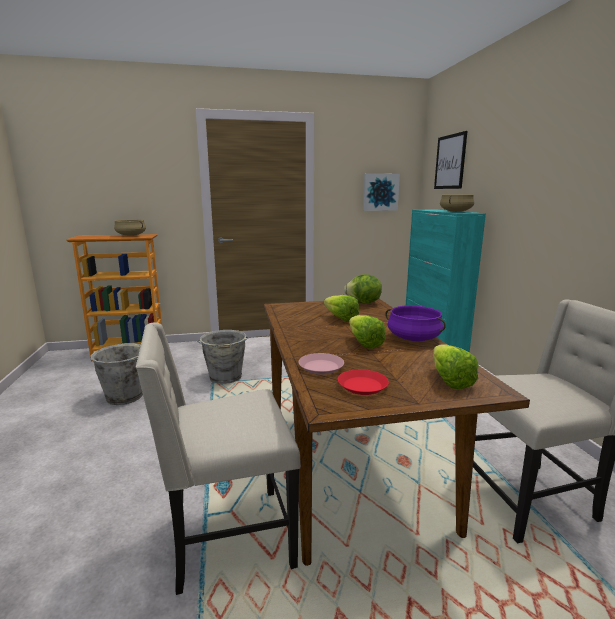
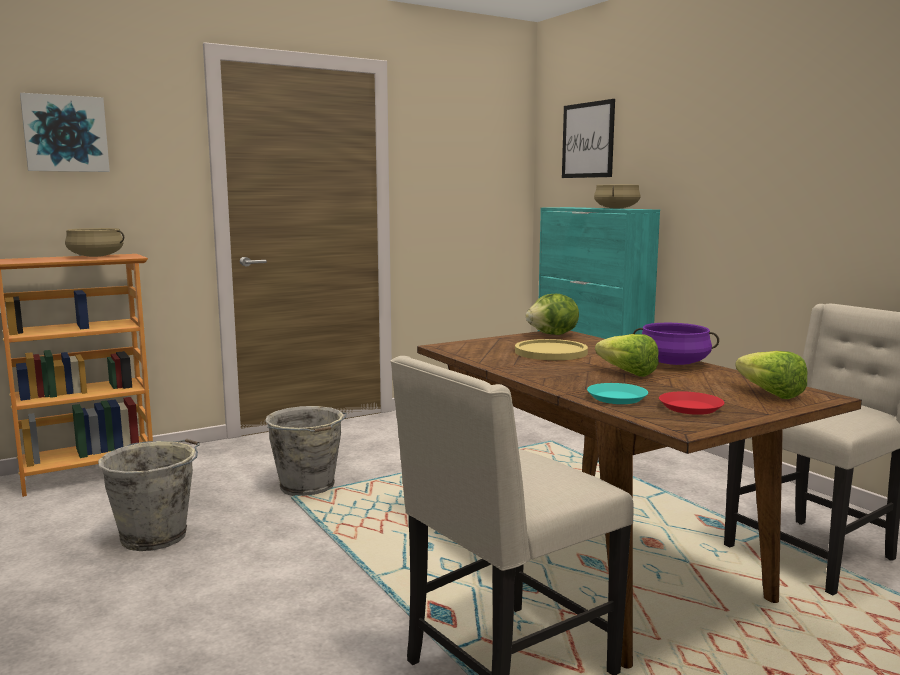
camera: 20 degrees left, 5 degrees down
pink plate [298,353,344,375] -> turquoise plate [587,383,648,404]
lettuce [324,295,359,322] -> yellow plate [515,339,588,360]
picture [363,173,400,211] -> picture moved to [20,93,110,172]

